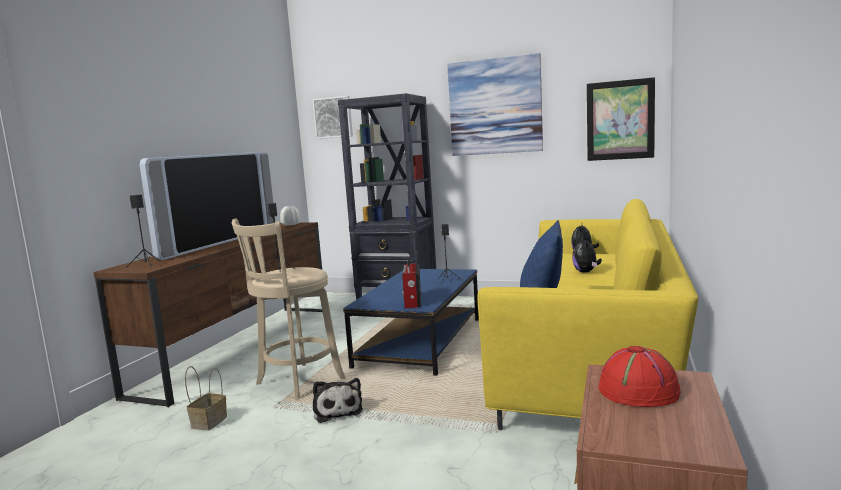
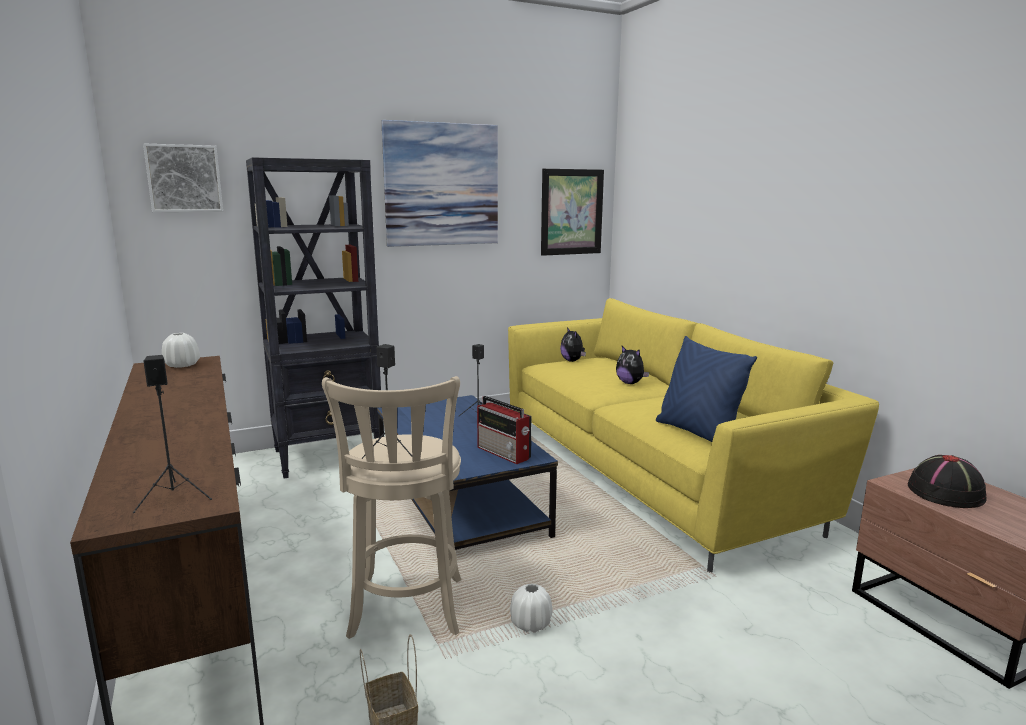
camera: 45 degrees left, 5 degrees up
television [140,152,276,260] -> none
plush toy [313,378,363,423] -> white vase [510,584,552,632]
red hat [599,346,681,407] -> black hat [908,455,986,508]

